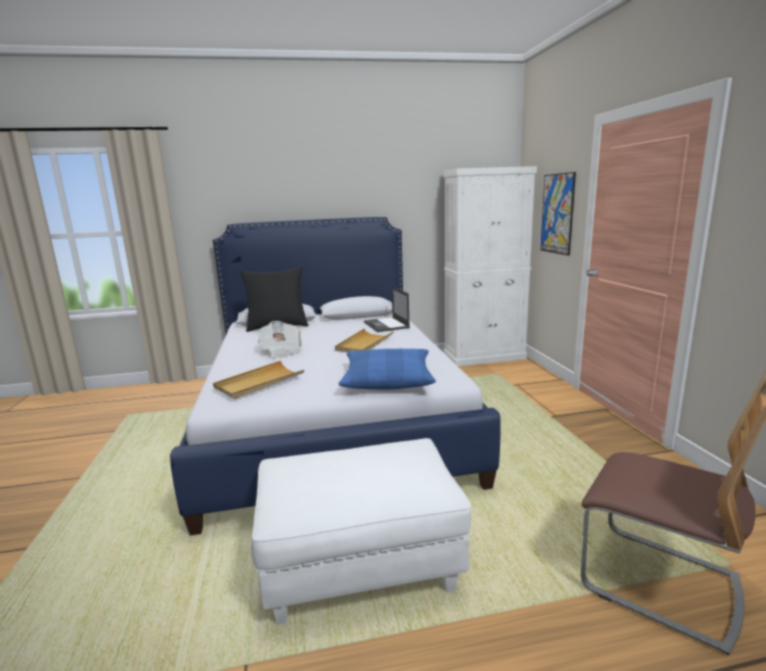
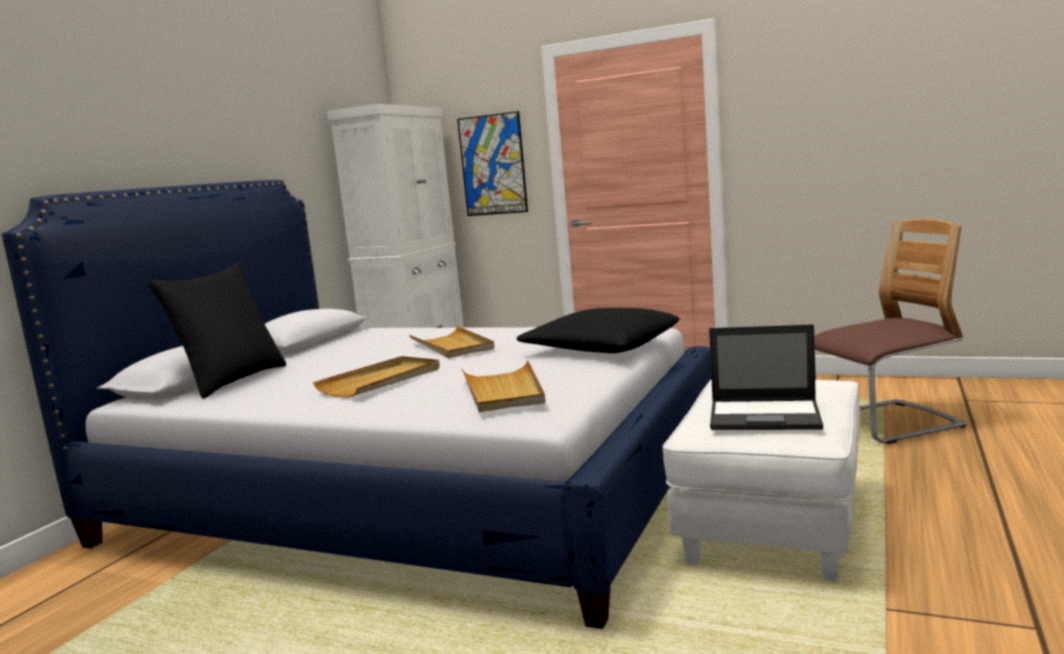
camera: 55 degrees left, 5 degrees down
newspaper [258,321,302,359] -> beige tray [313,356,440,398]
blue pillow [339,349,436,390] -> black pillow [516,308,679,353]
laptop [364,286,410,332] -> laptop moved to [709,324,823,430]

